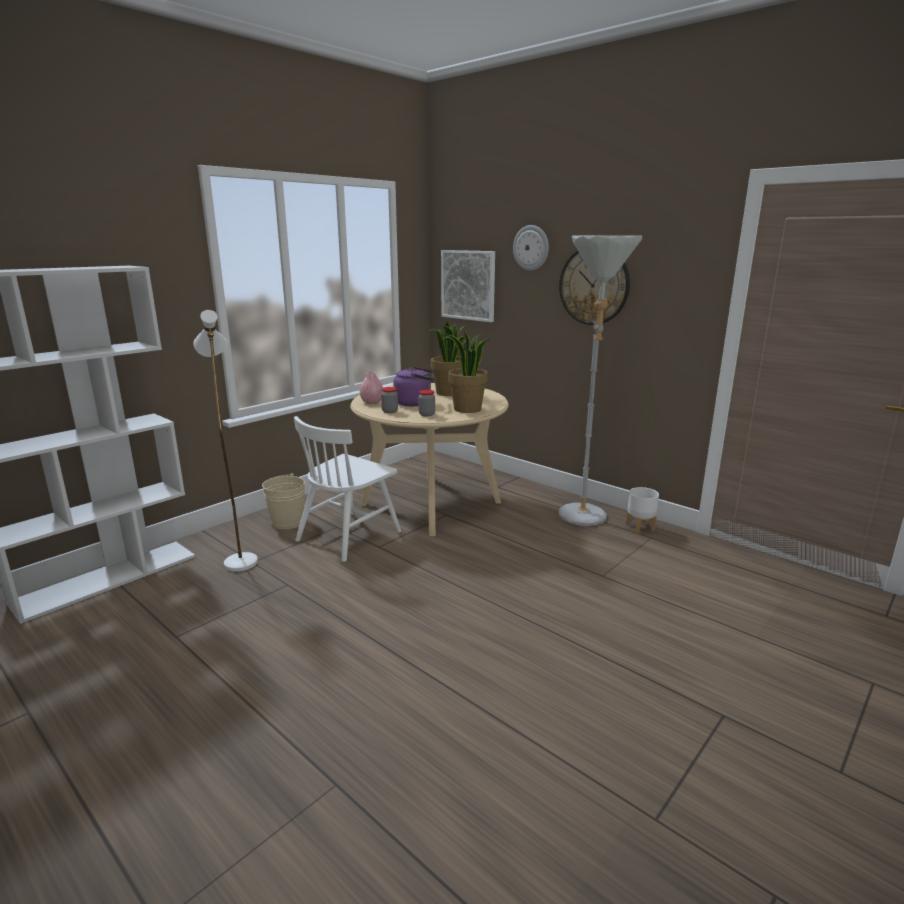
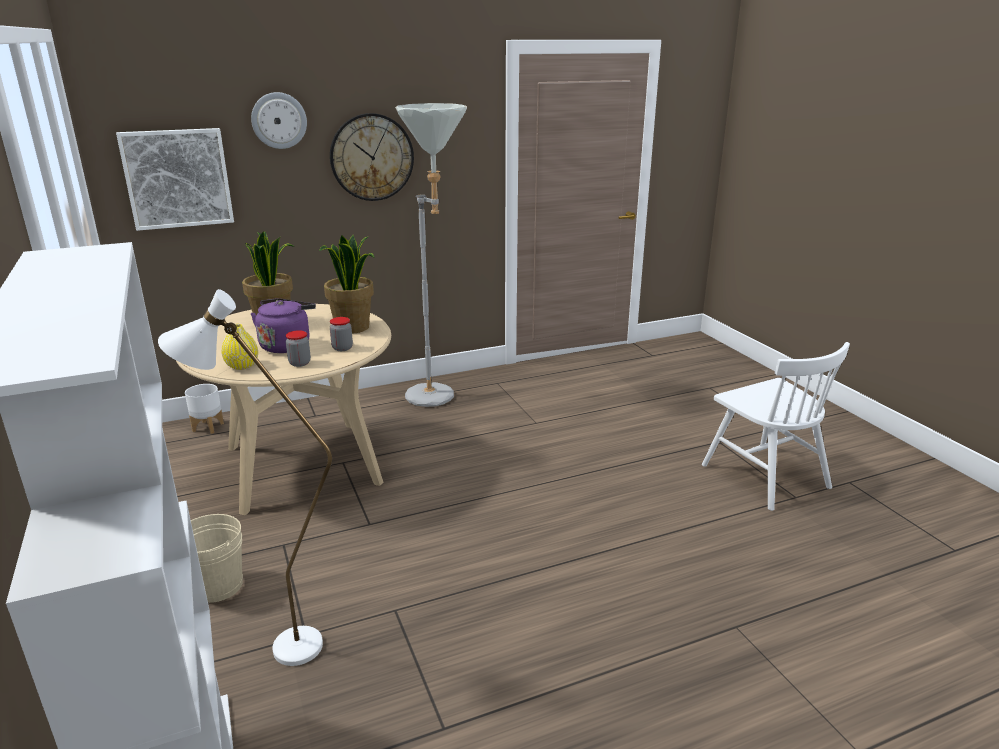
camera: 65 degrees left, 5 degrees up
white chair [294,416,401,562] -> white chair moved to [702,342,850,511]
pink vase [360,372,383,404] -> yellow vase [221,324,258,370]
white planter [626,487,659,534] -> white planter moved to [185,384,224,434]

